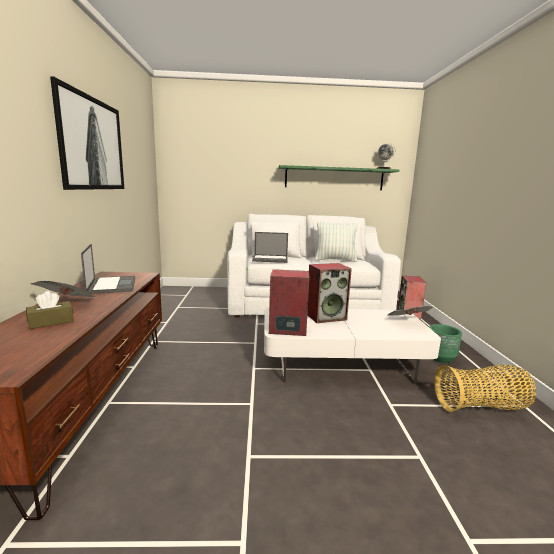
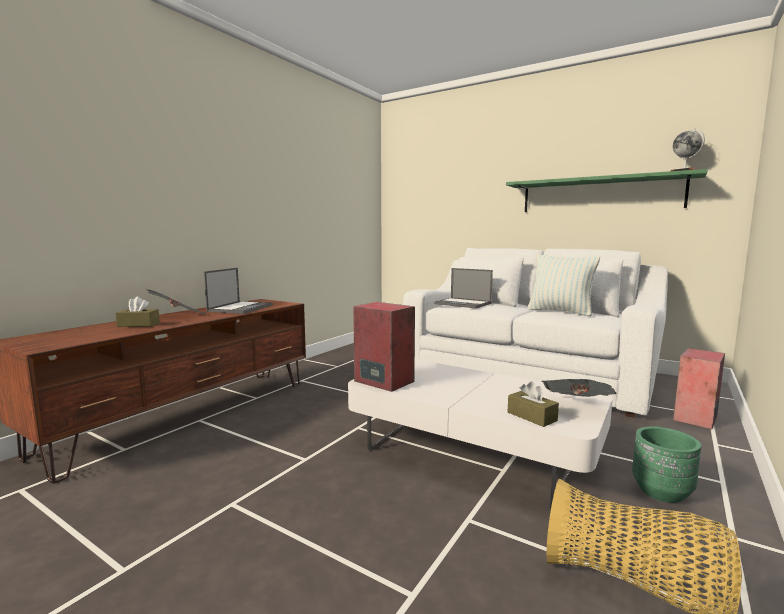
camera: 35 degrees right, 5 degrees down
picture [50,76,124,190] -> none
speaker [307,263,352,323] -> none
none -> brown tissue box [508,381,559,427]

